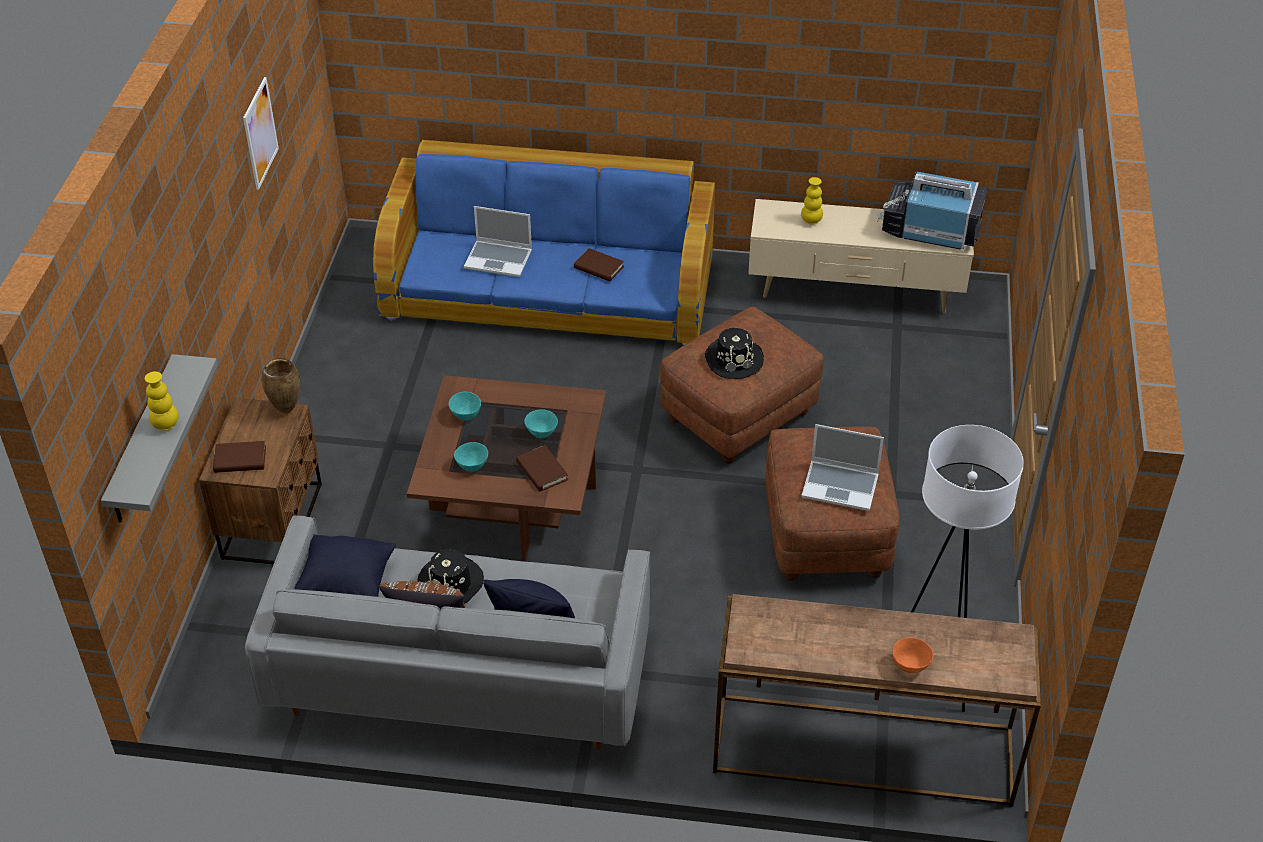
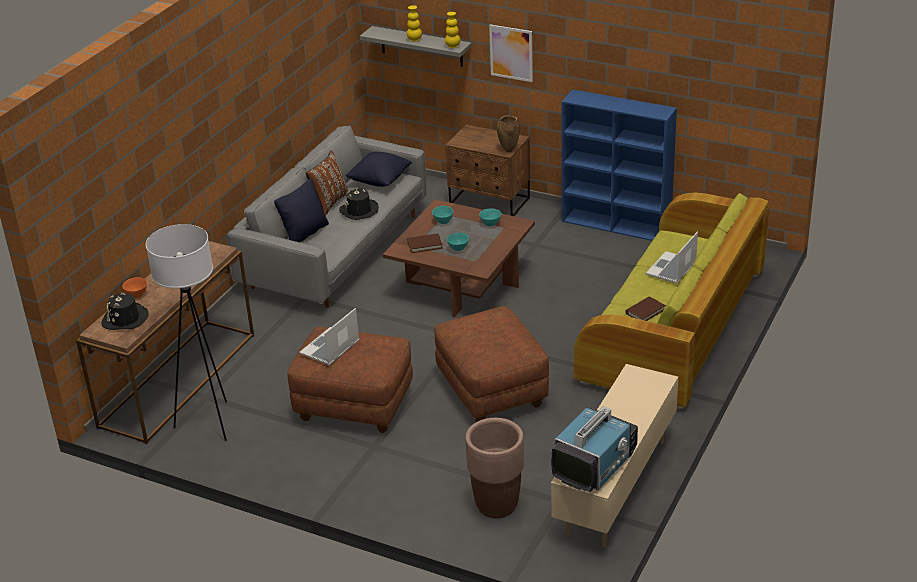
camera: 110 degrees right, 10 degrees down
brown book [213,441,266,473] -> none
picture [243,77,279,190] -> picture moved to [489,25,533,82]
blue sofa [373,140,715,345] -> green sofa [574,192,769,409]
black hat [705,328,764,379] -> black hat moved to [101,293,149,330]
yellow vase [801,177,823,225] -> yellow vase moved to [445,12,461,48]
none -> brown planter [465,418,524,518]
none -> blue bookcase [562,89,677,241]

